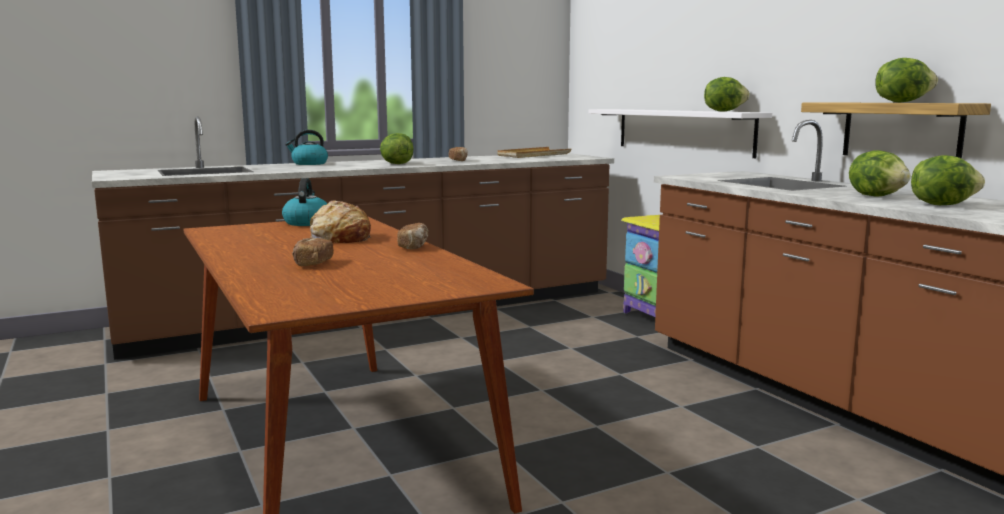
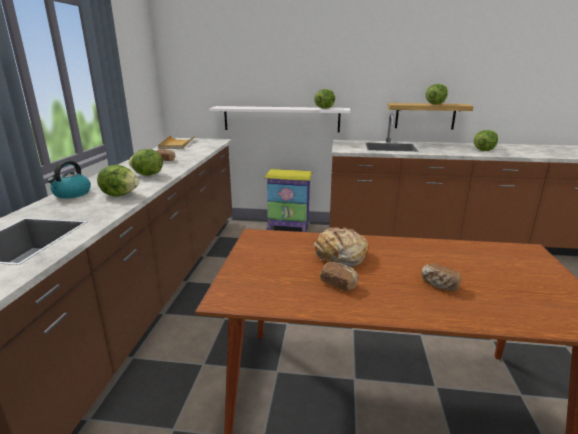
camera: 55 degrees left, 10 degrees up
kettle [282,178,327,226] -> none
bread [397,223,429,250] -> bread moved to [320,262,358,291]
lettuce [849,150,911,196] -> lettuce moved to [97,165,139,196]

